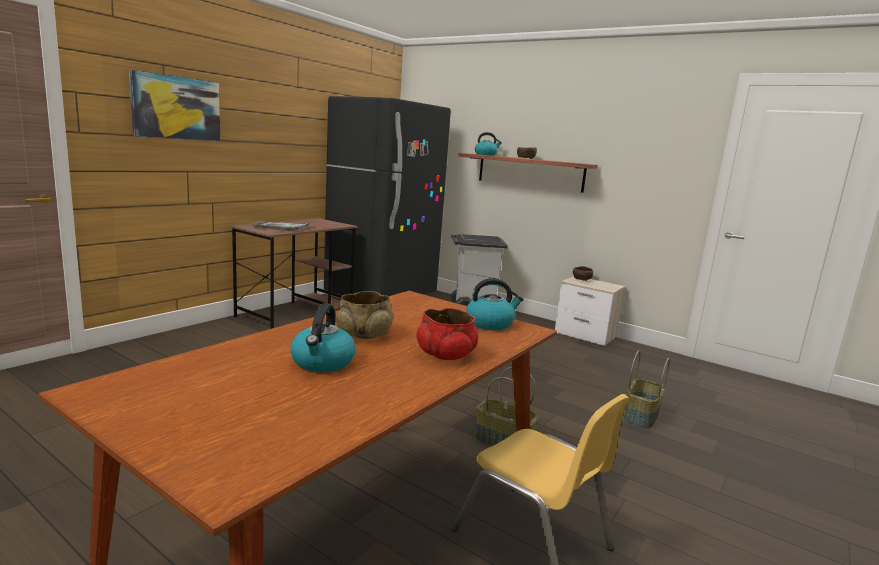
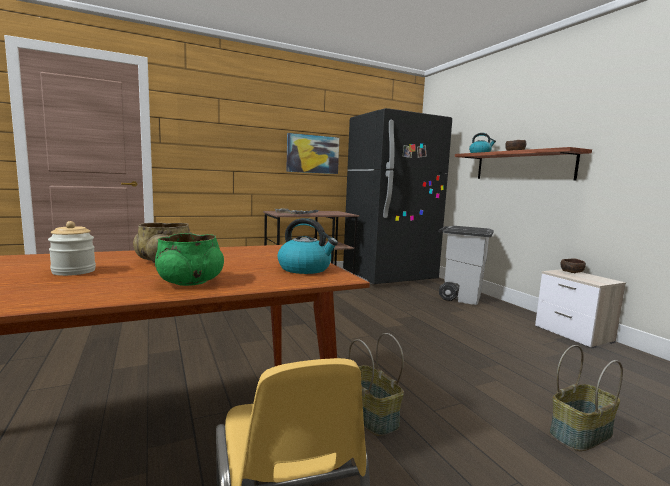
camera: 30 degrees right, 5 degrees down
picture [129,70,220,141] -> picture moved to [286,133,339,174]
kettle [290,303,356,372] -> jar [48,221,96,276]
red bowl [416,308,478,360] -> green bowl [155,233,224,286]

